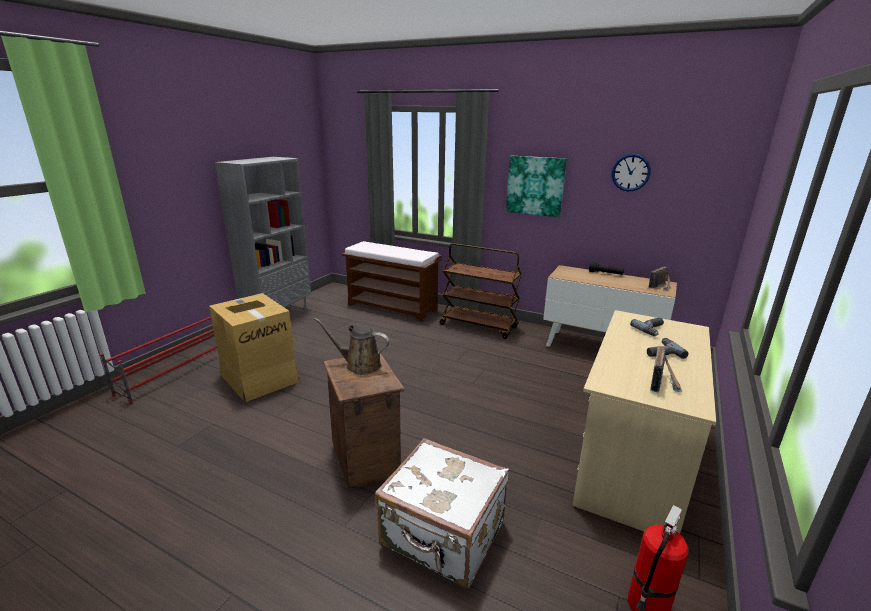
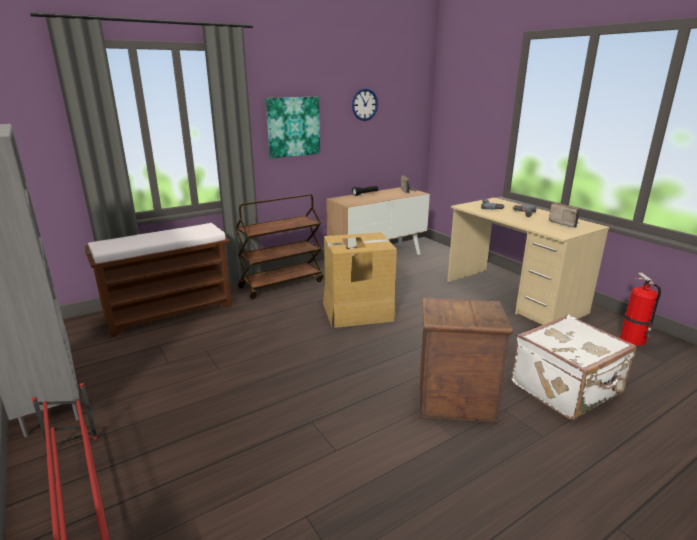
camera: 60 degrees left, 0 degrees up
cardboard box [209,293,299,402] -> cardboard box moved to [323,232,397,328]
brown watering can [314,318,390,375] -> none

